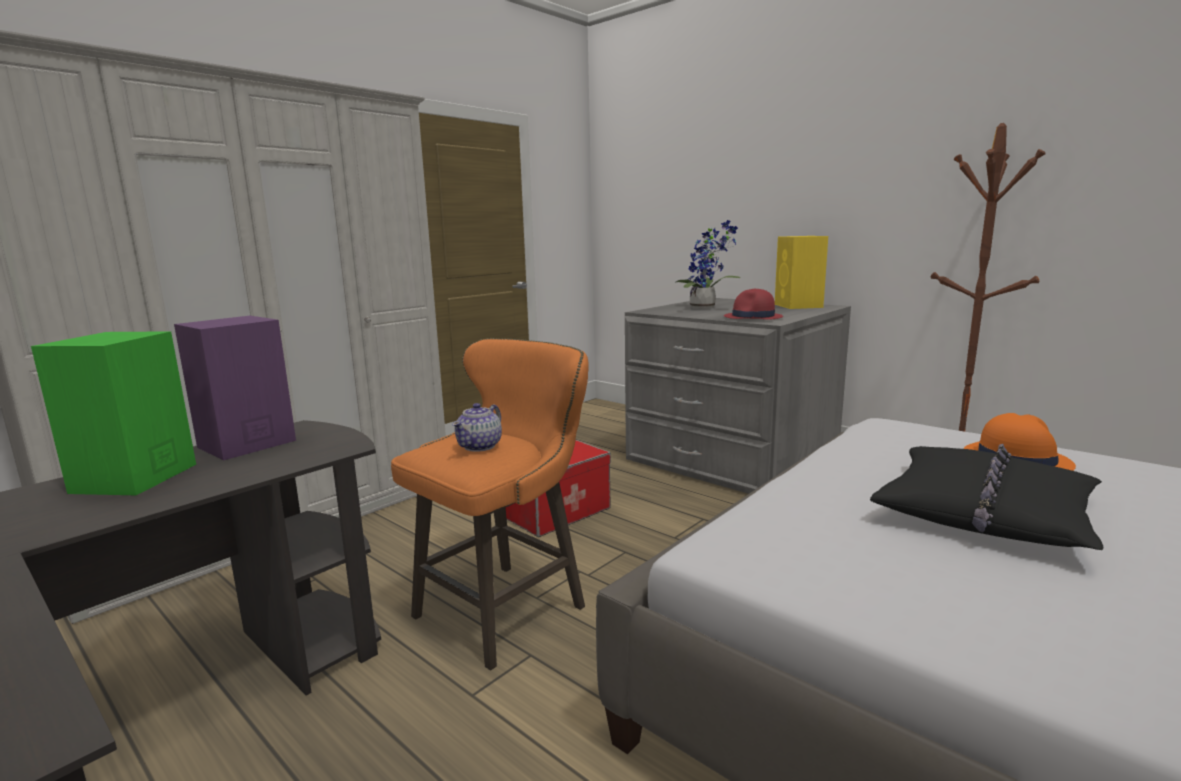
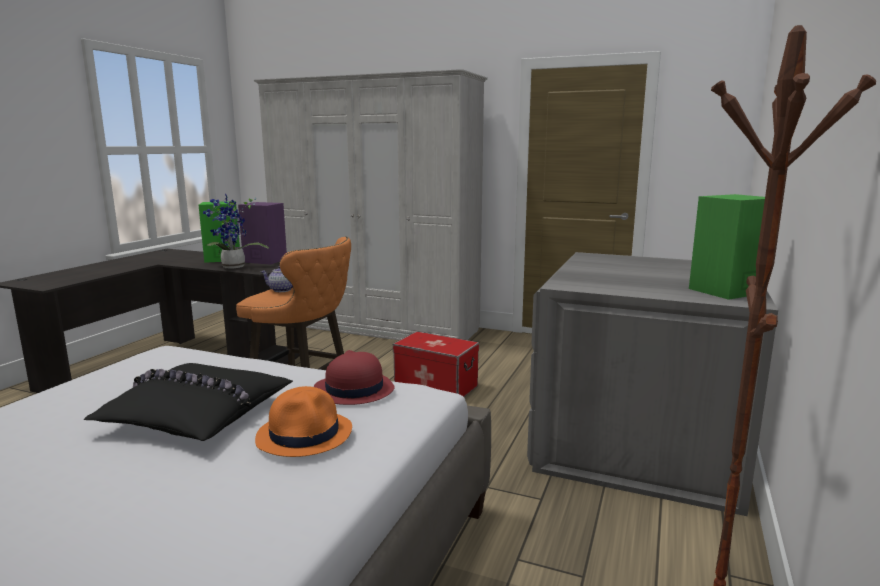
camera: 70 degrees right, 0 degrees up
potted plant [676,220,741,309] -> potted plant moved to [203,193,269,269]
red hat [724,289,783,320] -> red hat moved to [314,350,395,405]
yellow speaker [775,236,828,309] -> green speaker [689,194,765,300]

